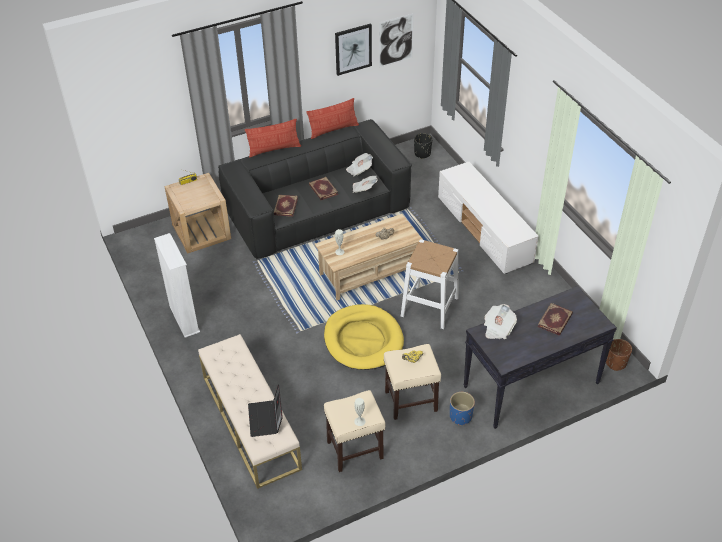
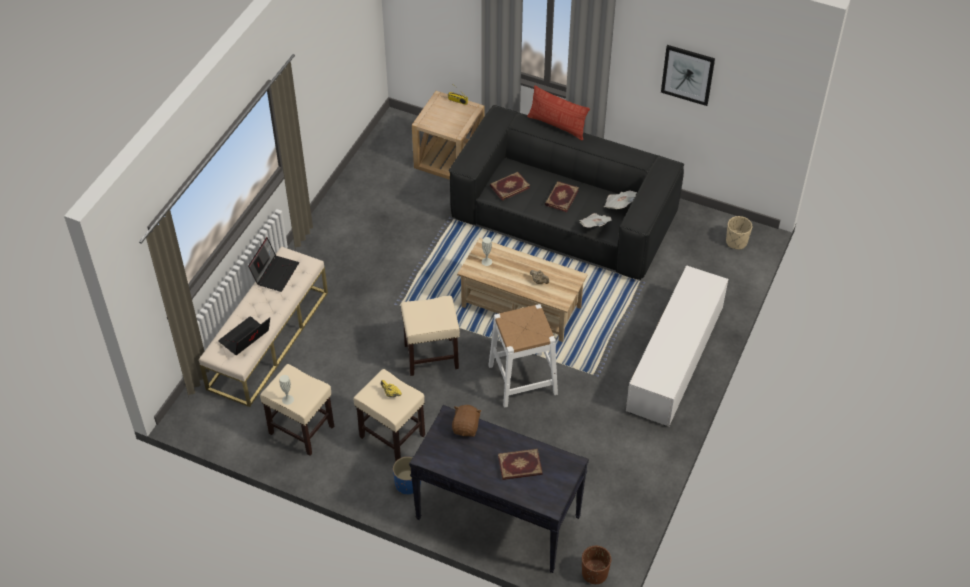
camera: 50 degrees right, 5 degrees up
white bookcase [154,233,200,338] -> none
pillow [306,98,359,139] -> none
yellow dog bed [324,304,404,370] -> beige stool [401,296,460,376]
picture [379,13,414,67] -> none
black planter [414,133,433,159] -> beige planter [726,216,752,249]
newspaper [484,304,517,339] -> brown plush toy [452,405,481,437]
none -> laptop [248,237,299,292]

